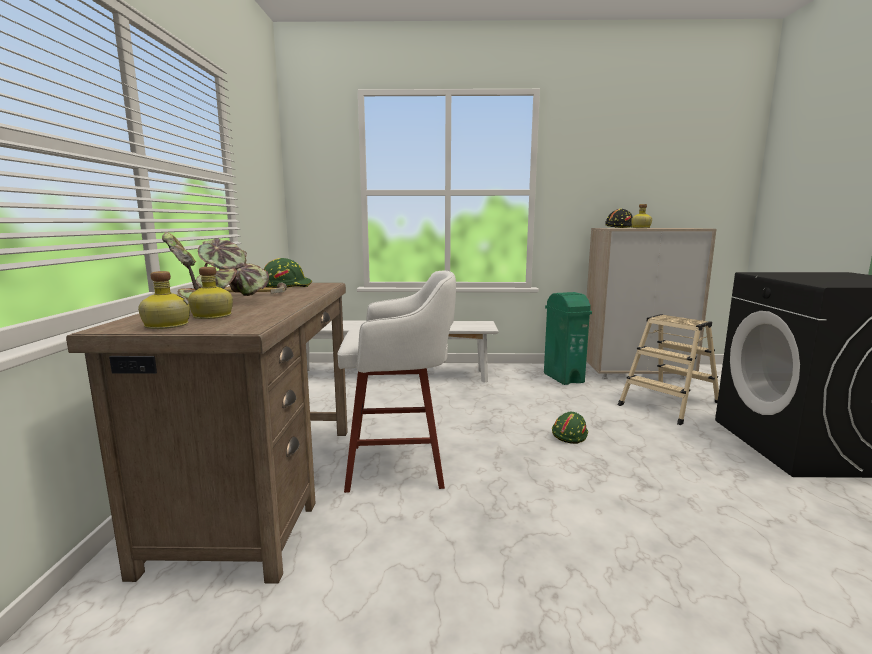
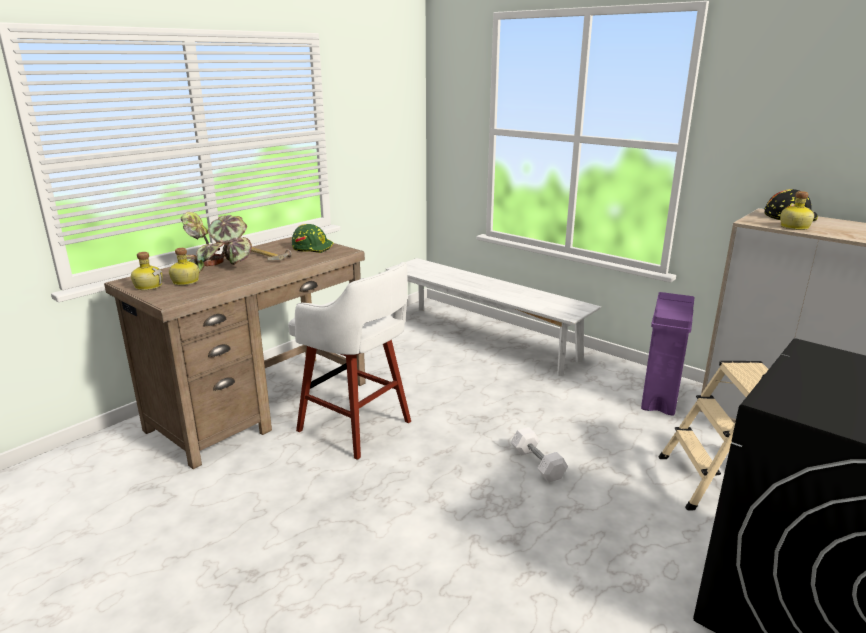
camera: 40 degrees right, 10 degrees up
green trash can [544,292,592,385] -> purple trash can [641,292,694,416]
green hard hat [552,412,588,444] -> white dumbbell [511,427,568,483]

